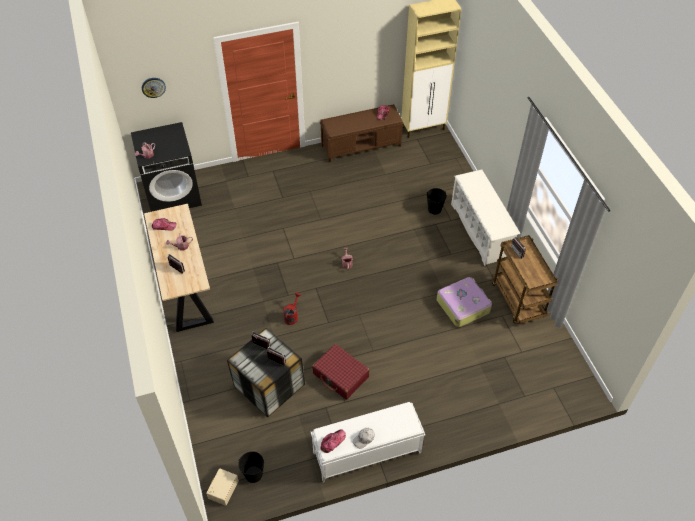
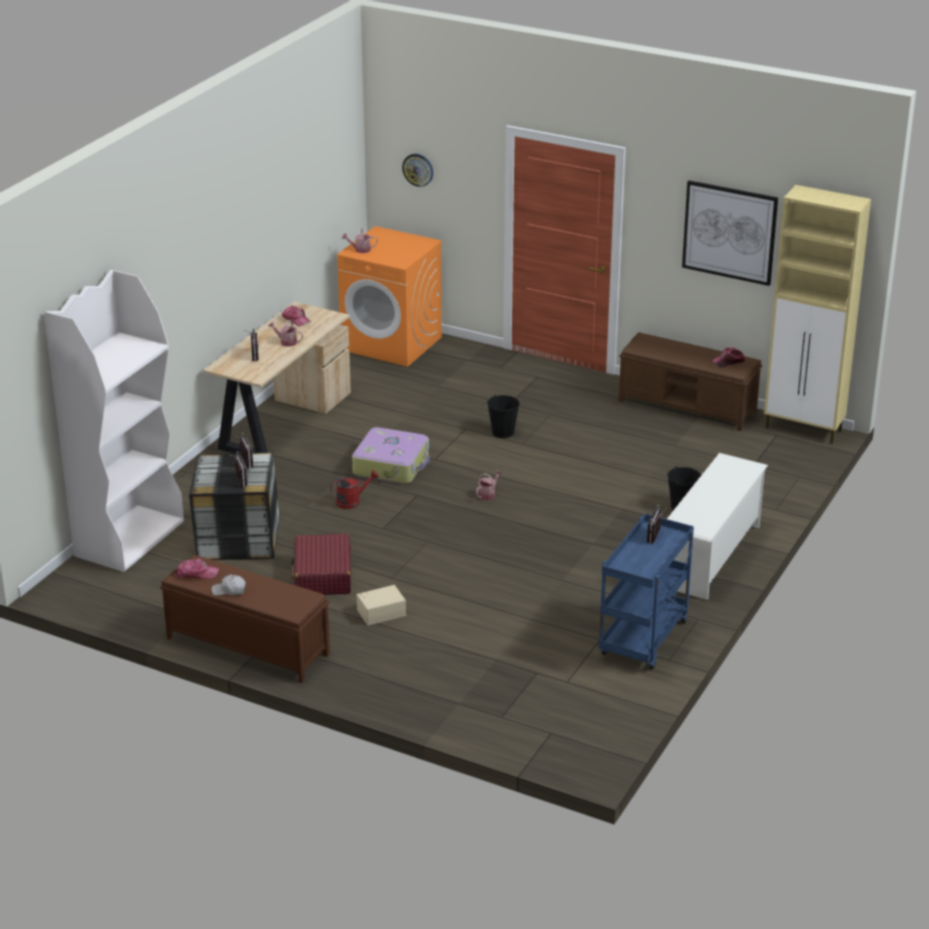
camera: 45 degrees right, 20 degrees down
black washing machine [131,122,202,212] -> orange washing machine [337,226,442,367]
beige storage box [206,468,239,506] -> beige storage box moved to [357,585,406,625]
black bucket [238,451,264,483] -> black bucket moved to [487,395,520,438]
white bench [311,402,425,483] -> brown bench [160,555,330,683]
suitcase [437,277,492,327] -> suitcase moved to [352,427,430,484]
brown cart [492,235,558,324] -> blue cart [599,513,694,669]
none -> white bookcase [44,270,184,572]
none -> picture [682,180,778,286]

